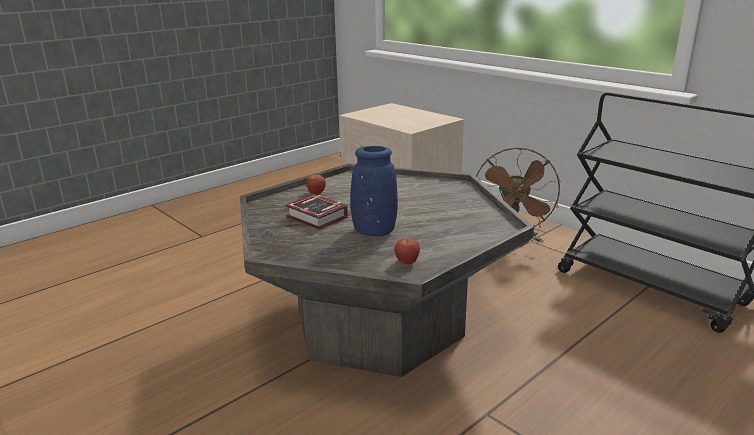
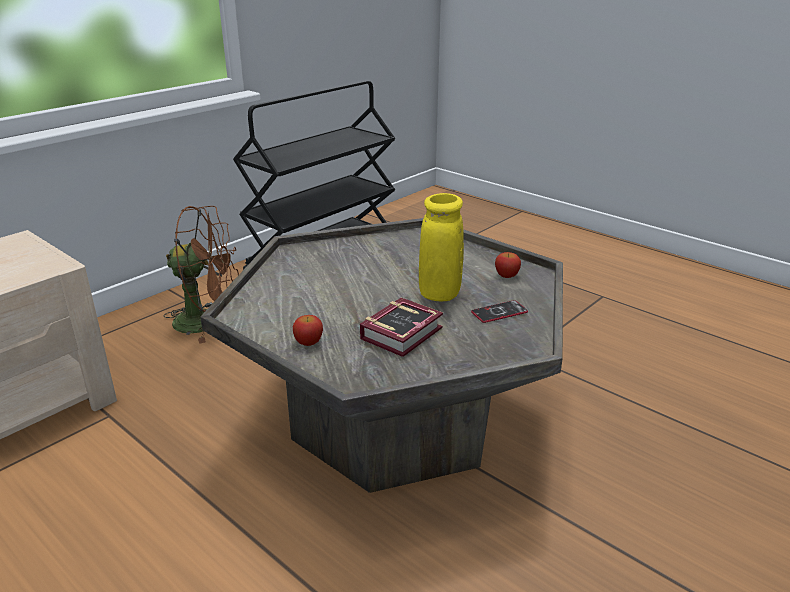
camera: 95 degrees left, 5 degrees up
blue vase [350,146,398,236] -> yellow vase [419,193,464,301]
none -> phone [471,300,528,323]

